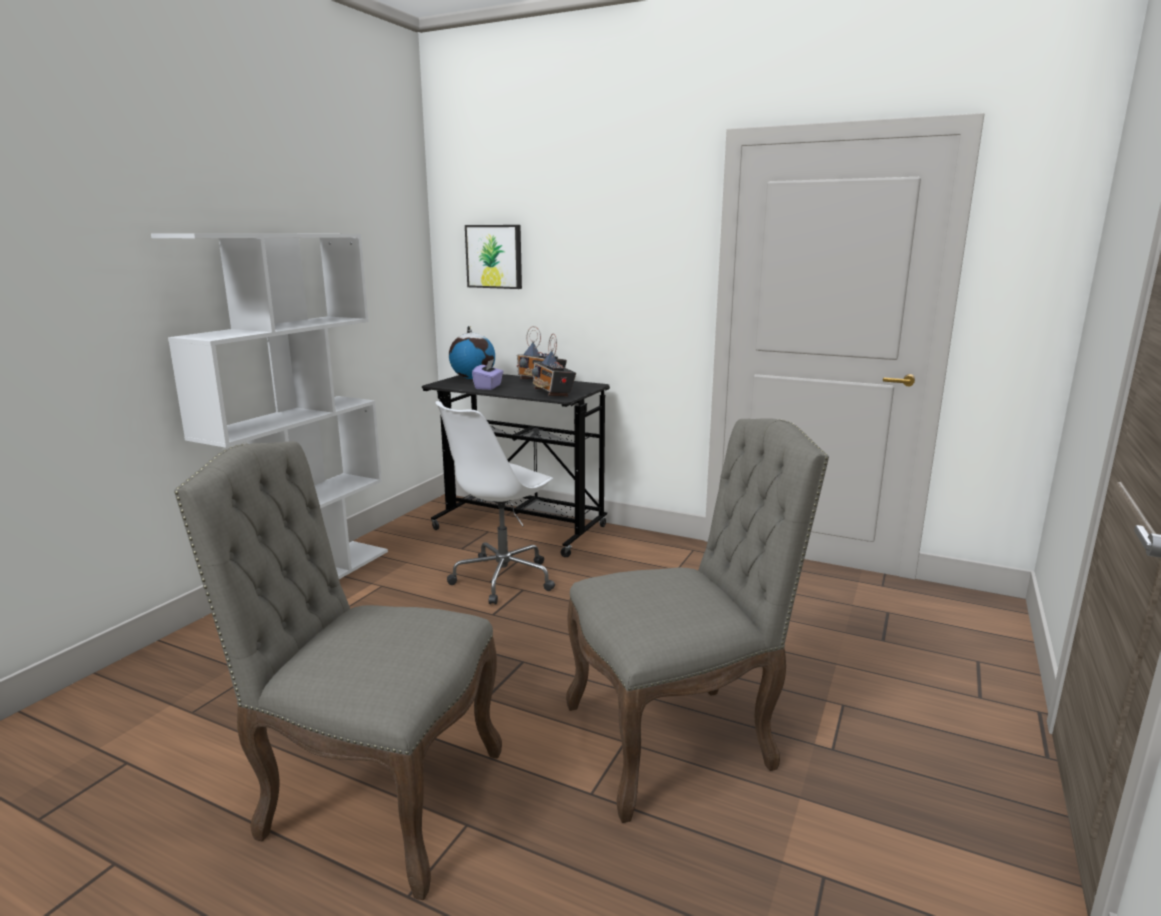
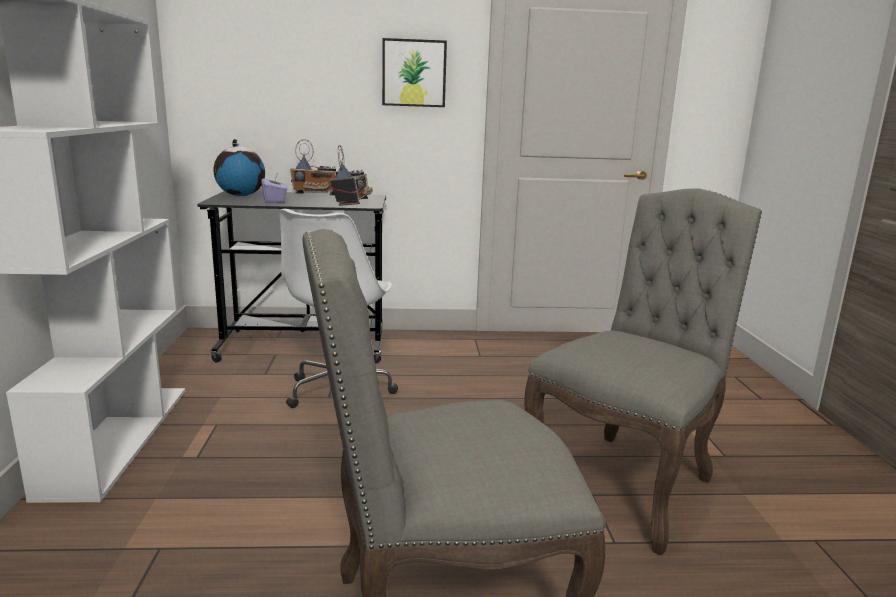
camera: 30 degrees left, 0 degrees up
picture [465,225,522,289] -> picture moved to [382,38,447,107]
radio [532,334,576,397] -> radio turned 120 degrees counterclockwise [330,145,373,206]

